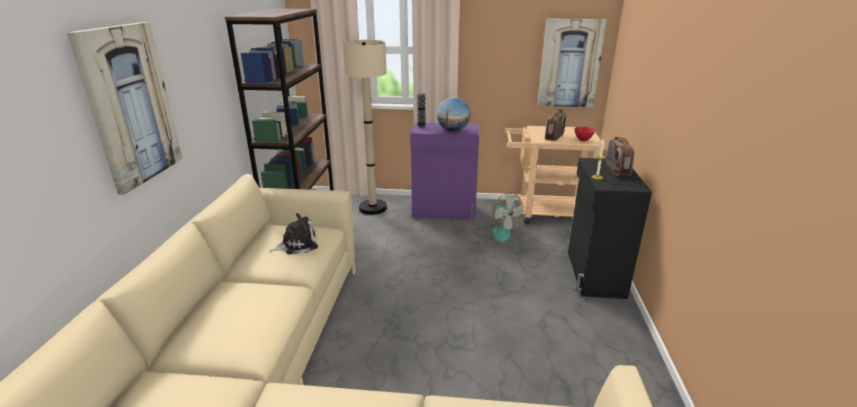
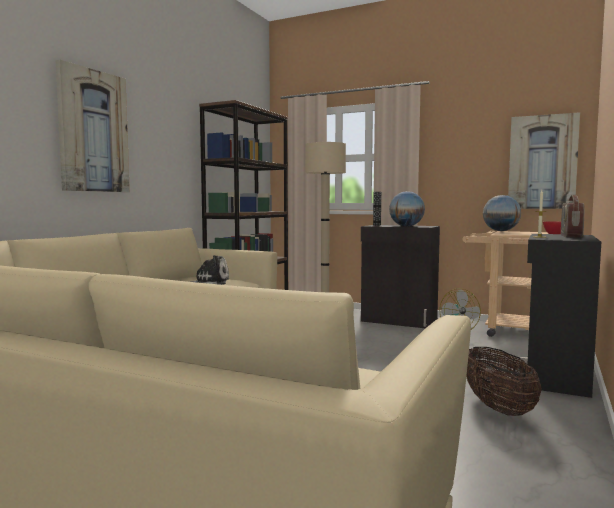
camera: 20 degrees right, 20 degrees down
purple cabinet [410,122,479,220] -> black cabinet [361,225,440,328]
radio [545,109,566,141] -> none
none -> basket [466,347,542,416]
none -> globe [483,195,521,231]

